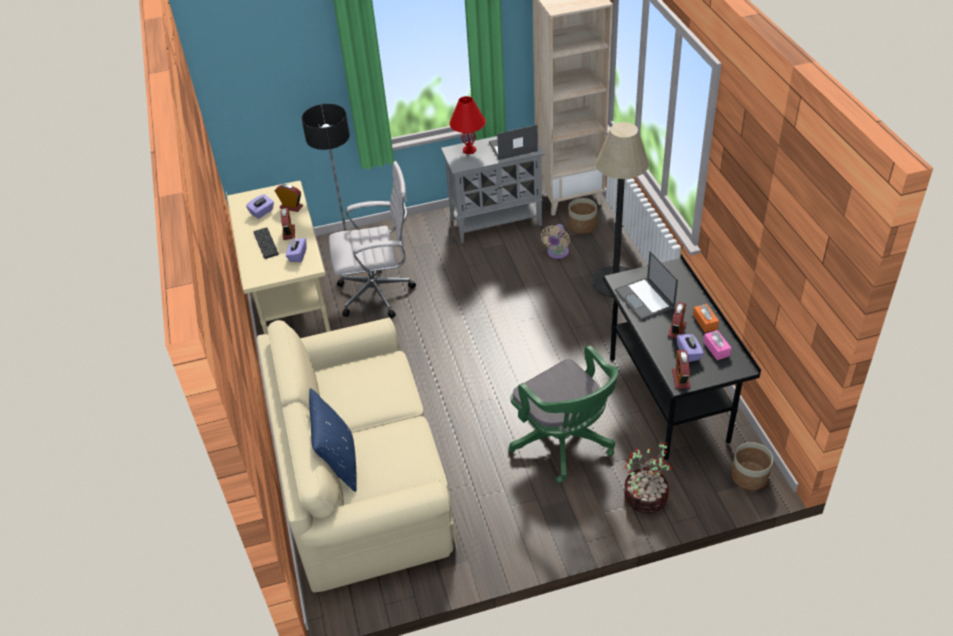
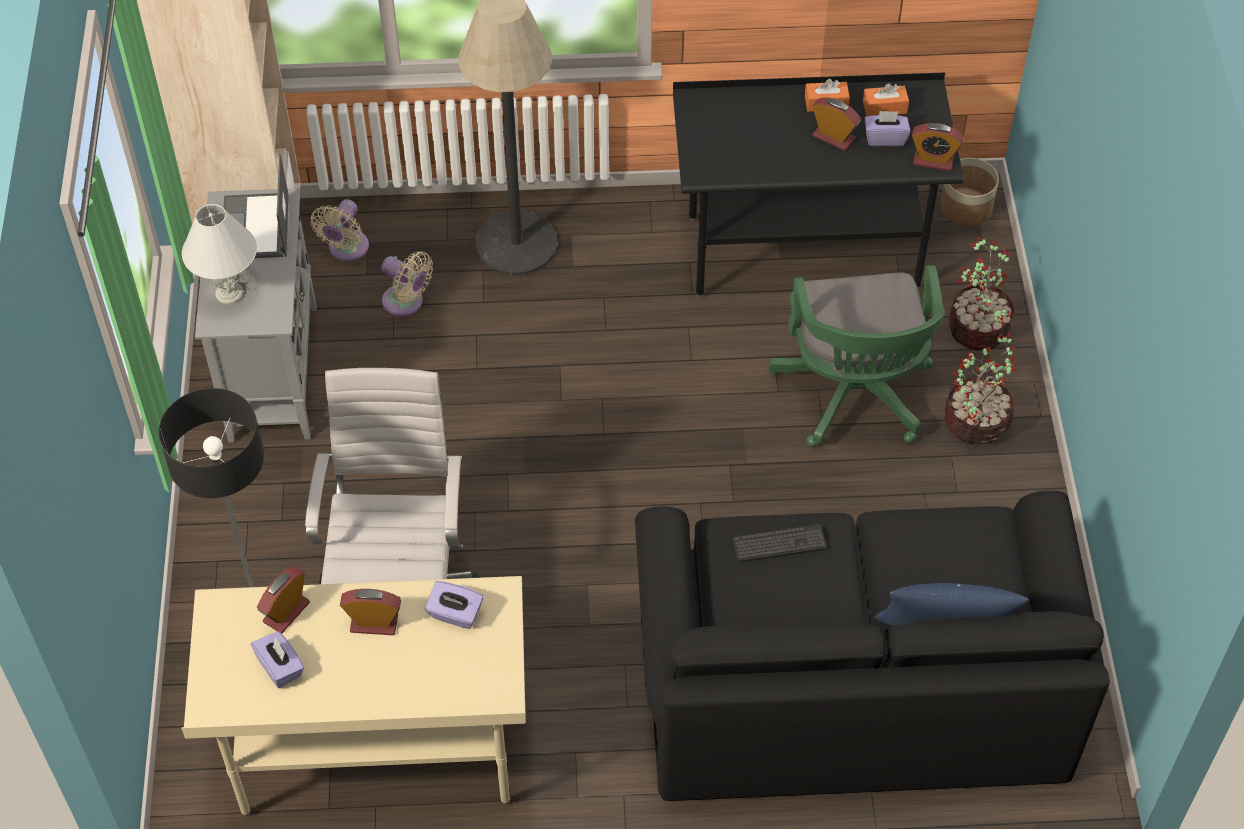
camera: 80 degrees left, 10 degrees up
keyboard [253,227,279,259] -> keyboard moved to [733,524,826,562]
beige sofa [257,317,458,592] -> black sofa [635,490,1110,801]
red table lamp [449,96,486,154] -> white table lamp [182,204,257,305]
green office chair [508,345,618,483] -> green office chair turned 105 degrees clockwise [768,265,945,447]
planter [568,198,597,234] -> beige fan [311,199,369,262]
laptop [615,251,678,321] -> none
pink tissue box [703,330,731,360] -> orange tissue box [863,83,909,116]
none -> potted plant [945,334,1016,445]

